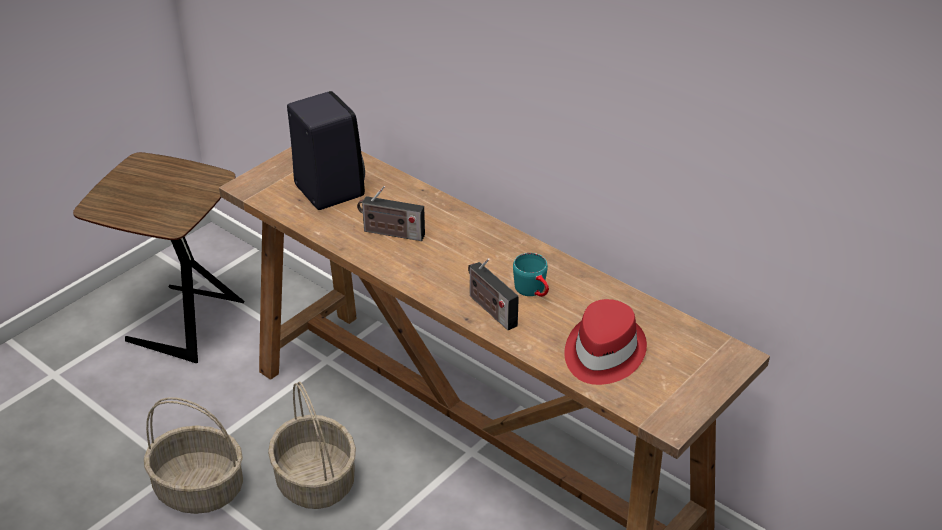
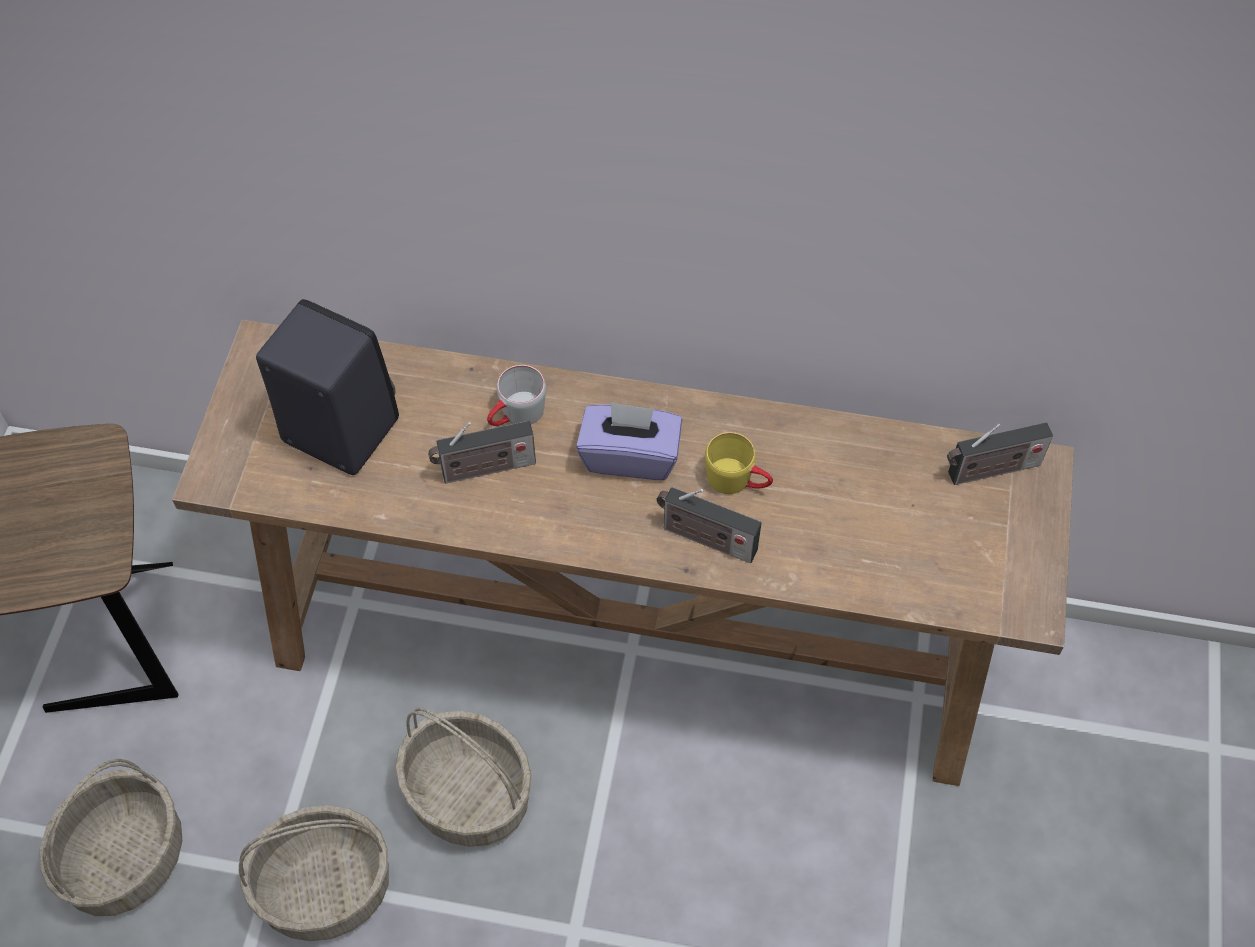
camera: 30 degrees left, 20 degrees up
turquoise mug [513,253,549,297] -> yellow mug [705,432,773,494]
red hat [564,299,647,385] -> none
none -> basket [40,759,182,916]
none -> grey mug [487,365,546,426]
none -> purple tissue box [576,402,682,480]
none -> radio [947,422,1053,485]

